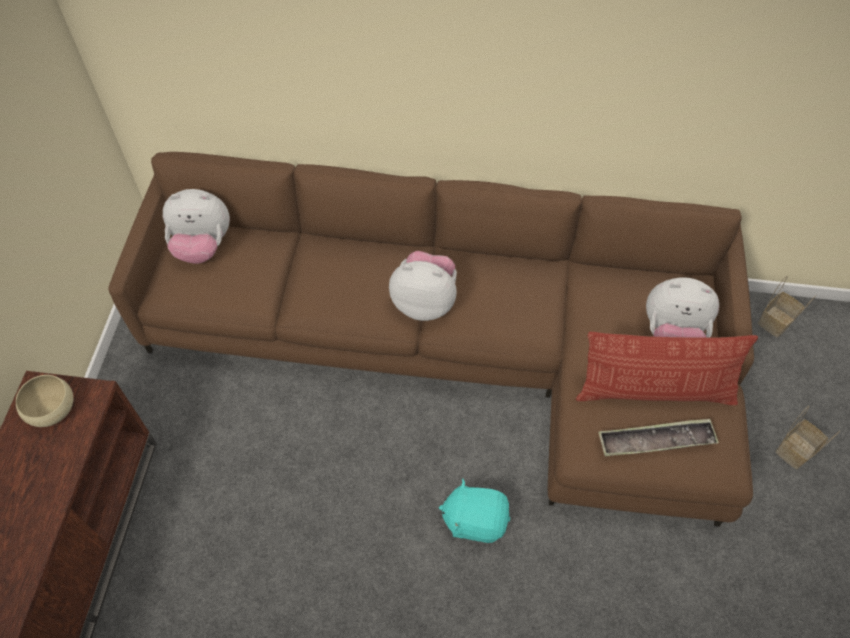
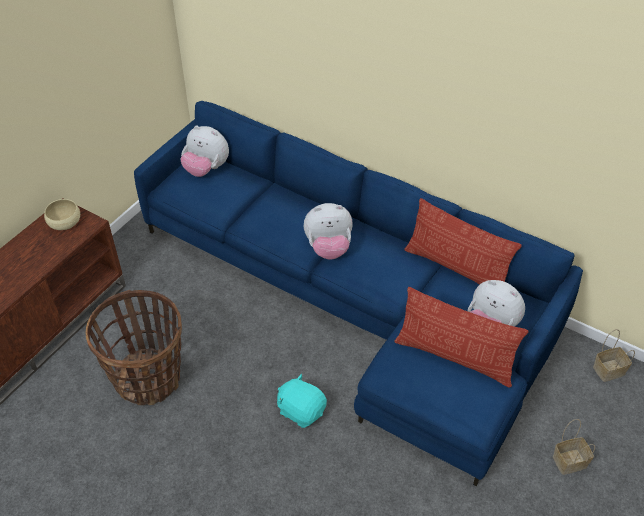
camera: 25 degrees right, 10 degrees down
brown sofa [109,152,754,527] -> blue sofa [134,101,583,487]
plush toy [389,251,457,321] -> plush toy turned 135 degrees clockwise [304,203,353,260]
tray [599,419,719,456] -> none
none -> basket [86,290,182,405]
none -> pillow [405,198,522,285]

